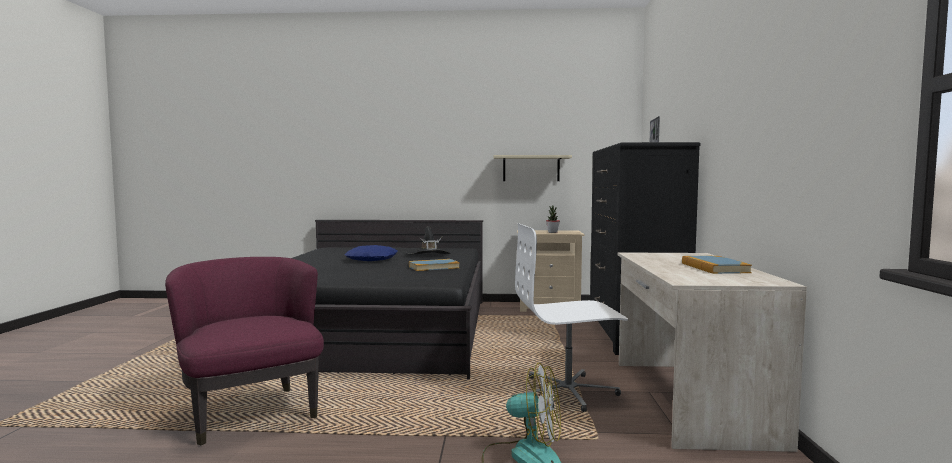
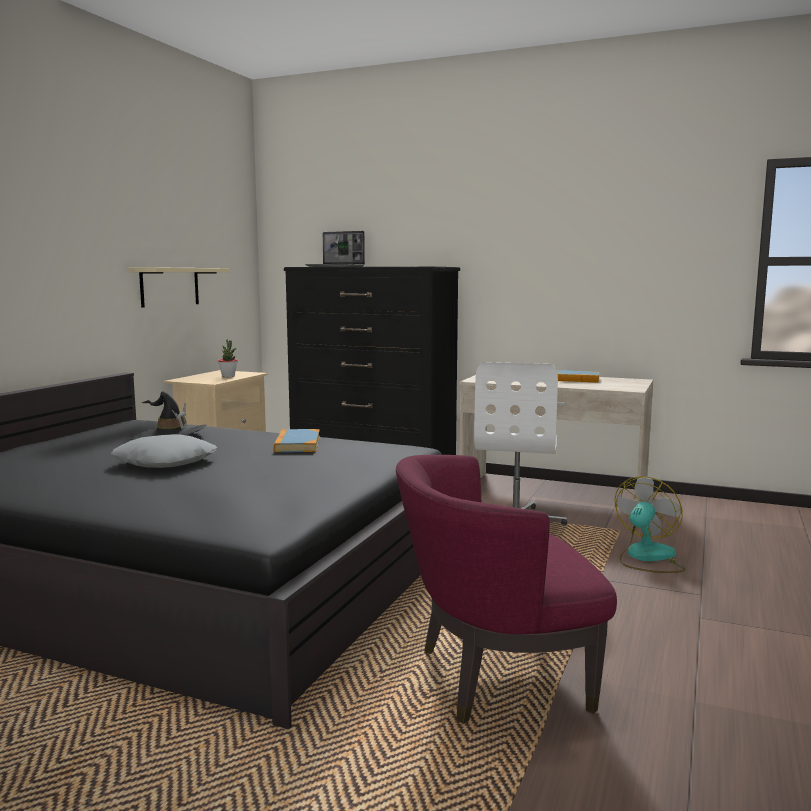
camera: 70 degrees left, 5 degrees up
blue pillow [345,245,398,261] -> grey pillow [111,434,217,468]

